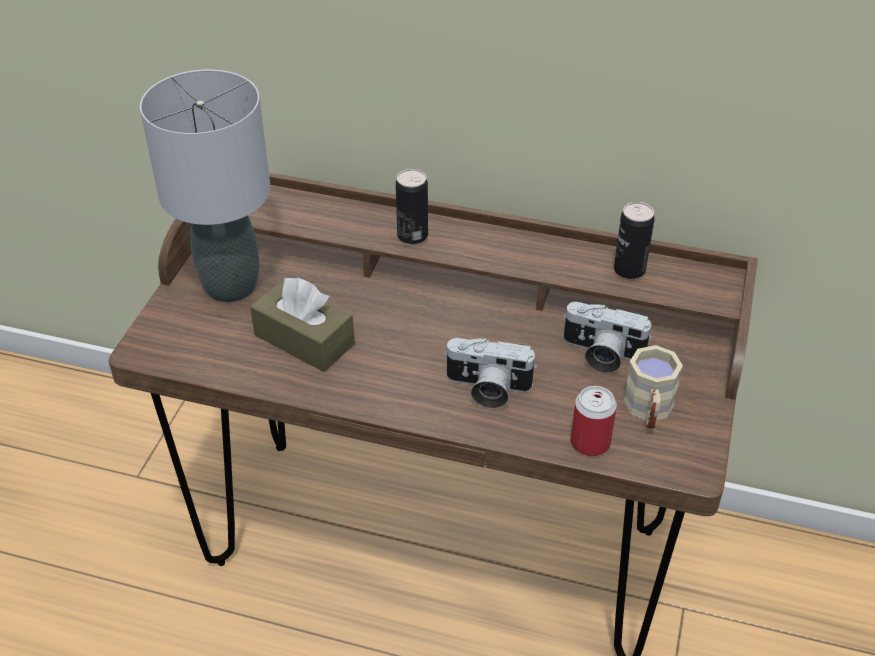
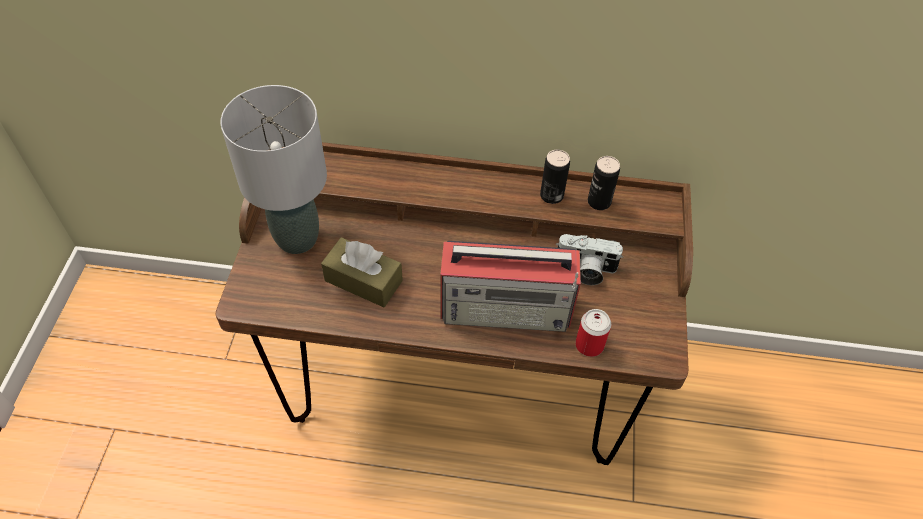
camera: 10 degrees left, 10 degrees up
can [396,169,428,244] -> can moved to [540,149,570,204]
camera [444,338,537,408] -> radio [440,241,581,332]
beige mug [623,345,683,428] -> none

